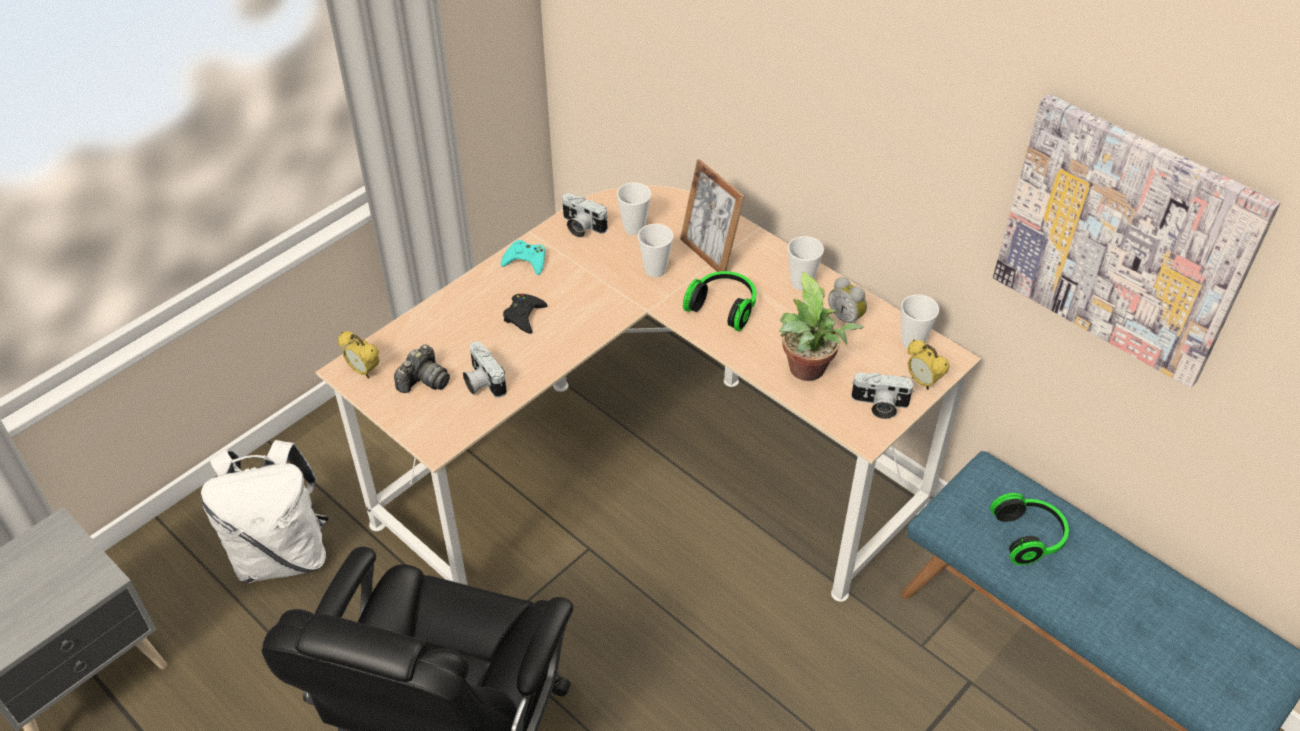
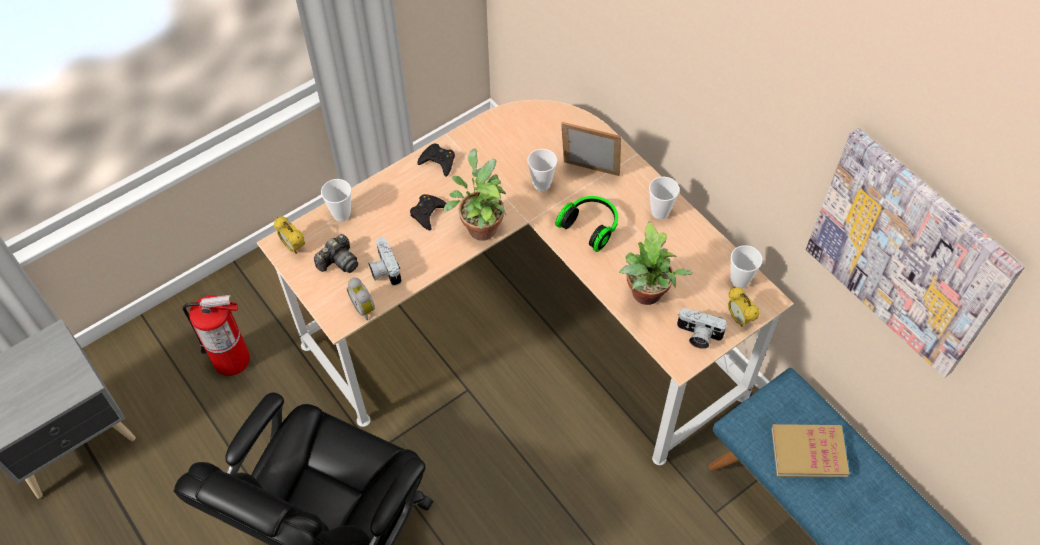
camera: 10 degrees right, 10 degrees up
white backpack [201,440,329,583] -> fire extinguisher [183,295,250,376]
turquoise game controller [501,240,545,275] -> black game controller [417,143,455,177]
camera [562,193,608,237] -> none
cup [617,183,651,235] -> cup moved to [321,179,351,221]
picture frame [680,159,745,272] -> picture frame turned 135 degrees clockwise [561,122,621,176]
alarm clock [828,277,867,324] -> alarm clock moved to [347,278,375,320]
headphones [990,493,1069,565] -> book [771,424,849,478]
none -> potted plant [443,148,506,241]

